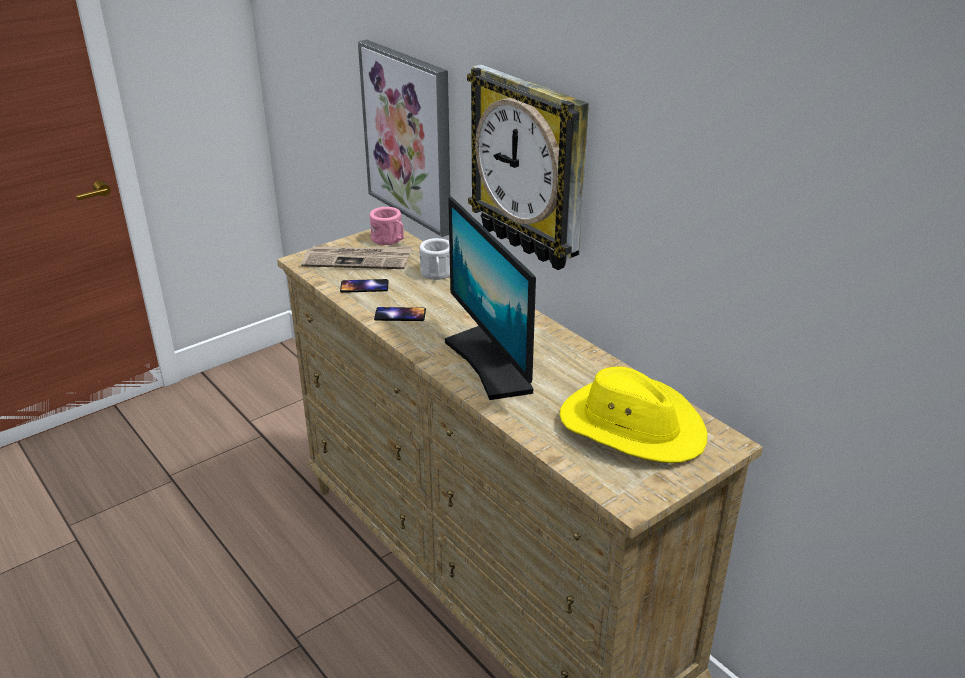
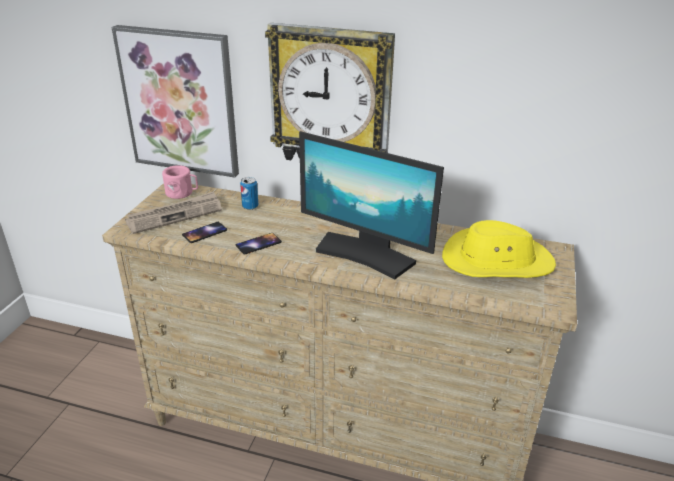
camera: 35 degrees left, 0 degrees up
white mug [419,238,450,280] -> can [240,177,258,210]

